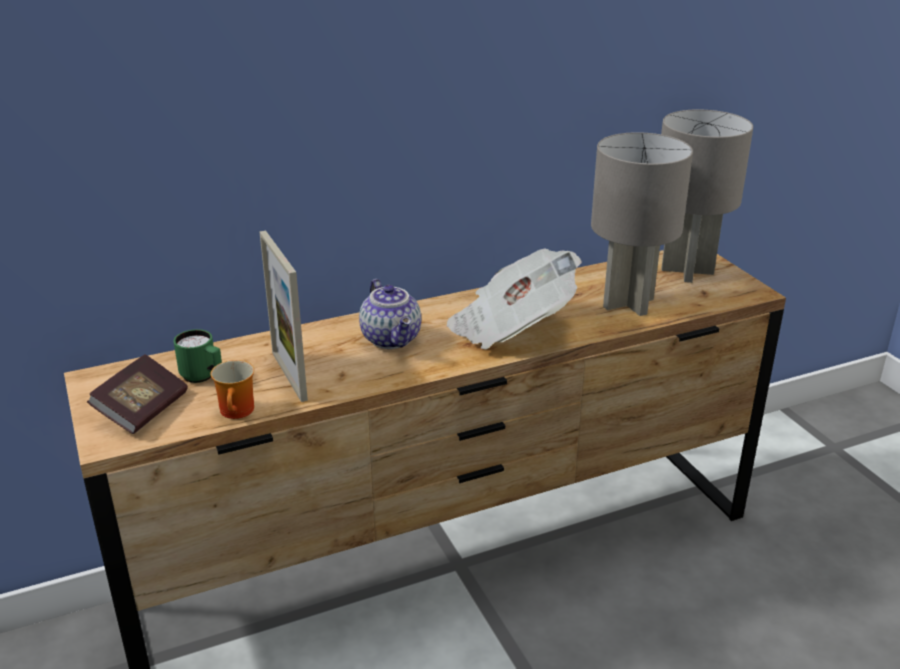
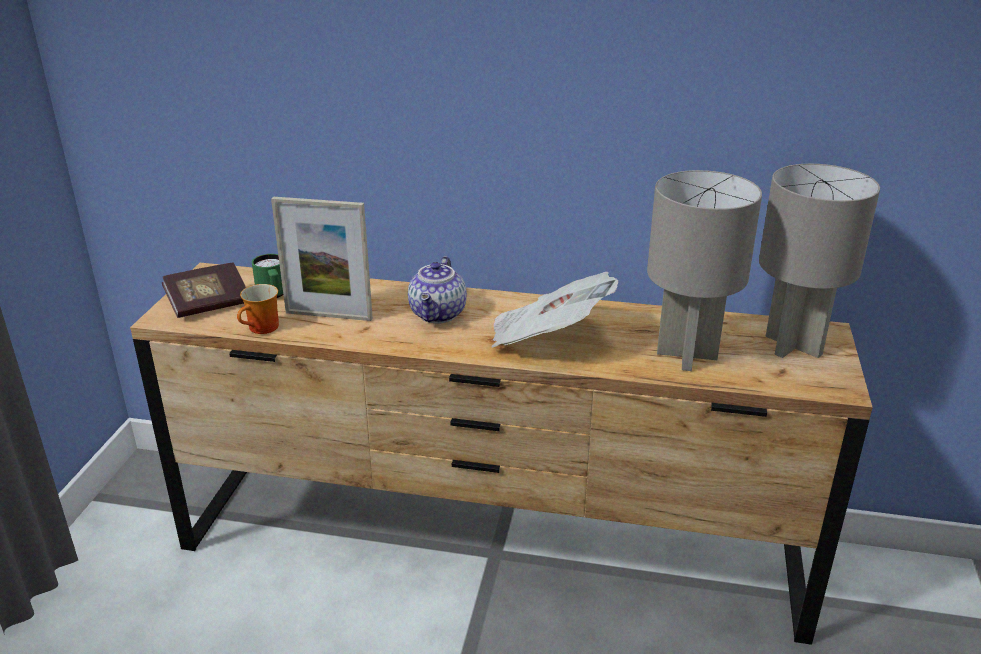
camera: 35 degrees right, 0 degrees up
picture frame [259,231,308,402] -> picture frame turned 90 degrees counterclockwise [271,197,373,321]

